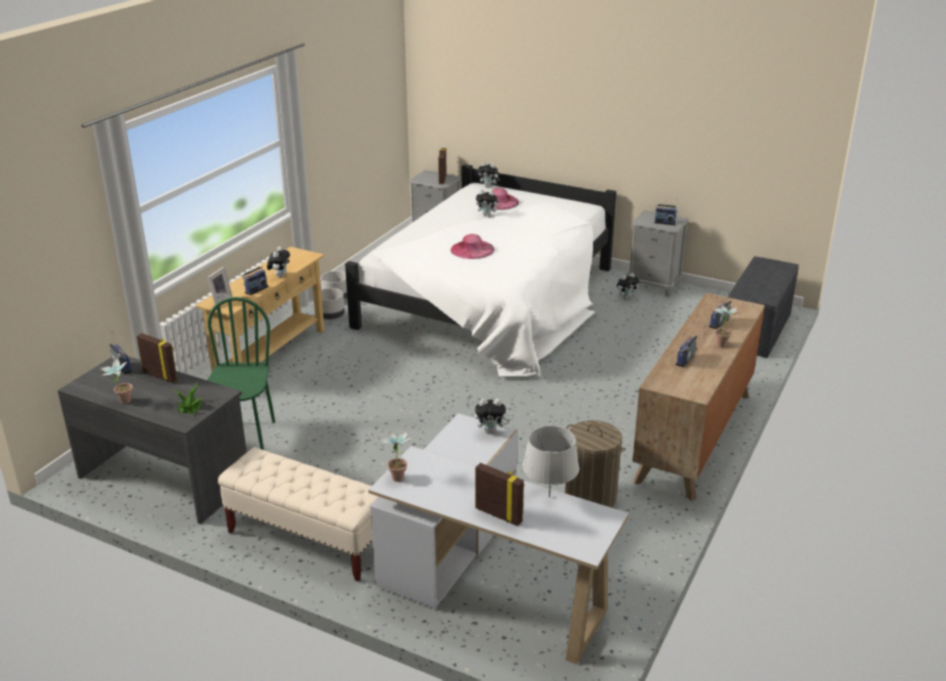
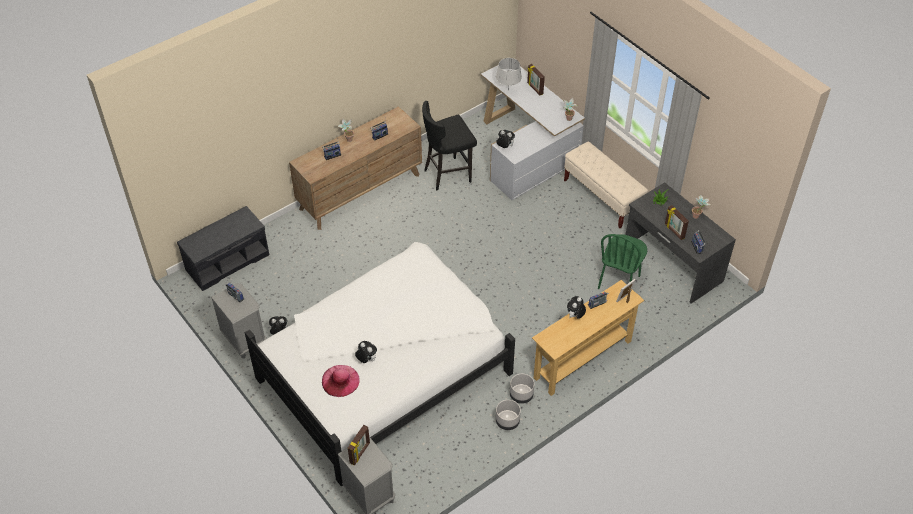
camera: 155 degrees left, 20 degrees up
pink hat [451,234,494,259] -> none
plush toy [478,162,500,188] -> none
laundry basket [565,420,625,508] -> black stool [422,101,477,190]

